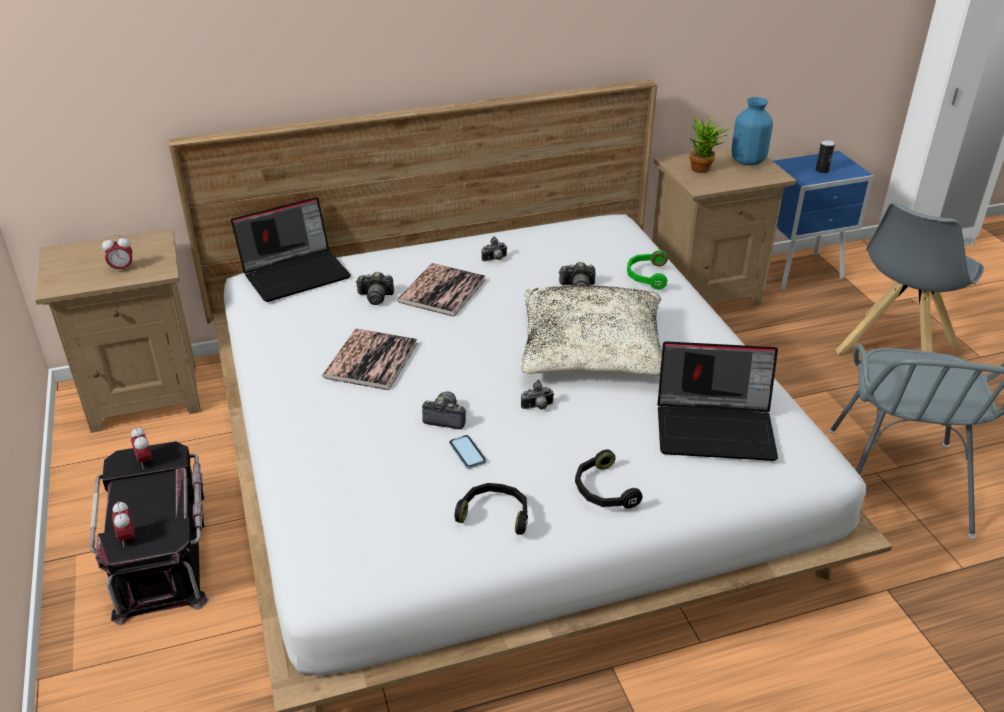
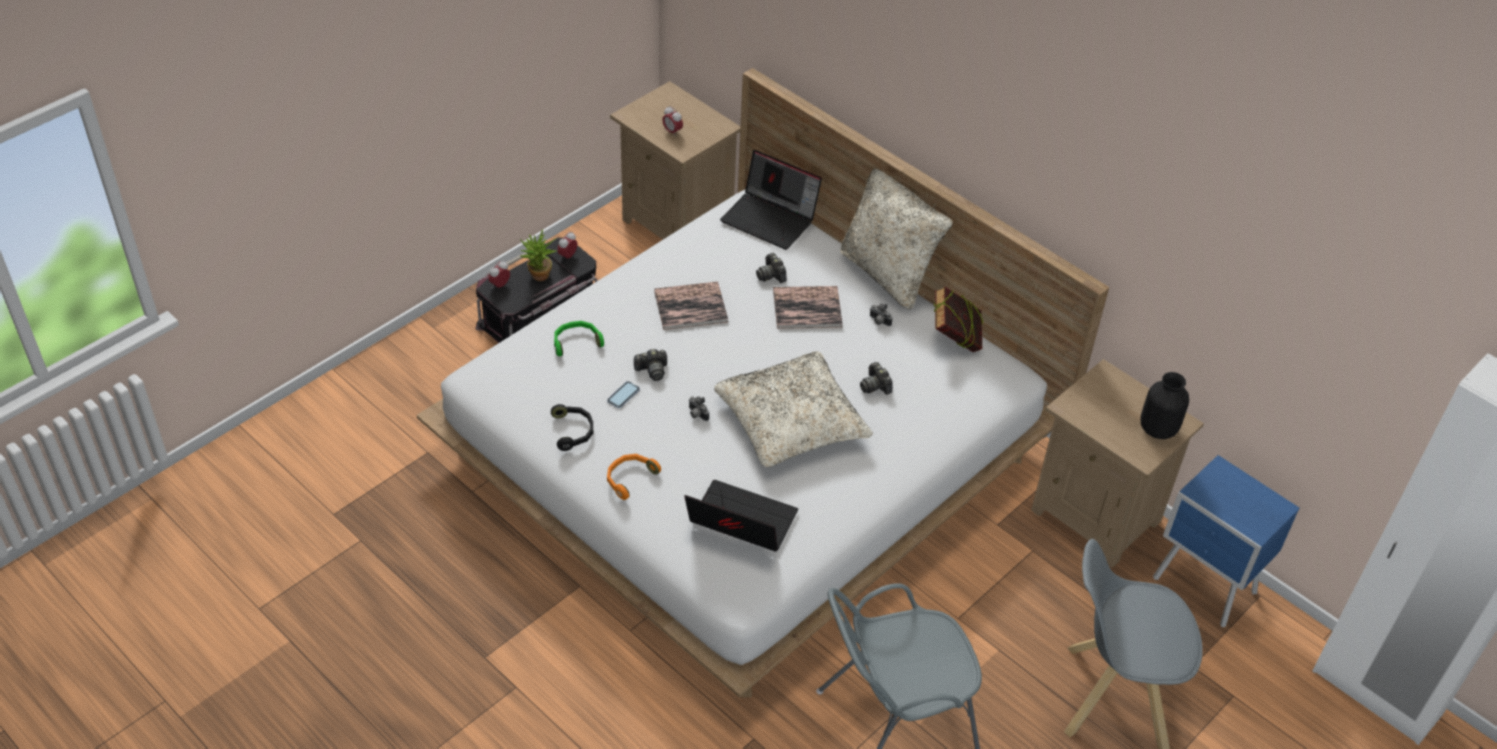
camera: 60 degrees right, 10 degrees up
camera [422,391,467,429] -> camera turned 90 degrees clockwise [633,349,667,381]
black headphones [575,450,643,509] -> orange headphones [607,454,661,500]
green headphones [627,250,668,290] -> green headphones moved to [554,321,604,356]
laptop [658,341,778,461] -> laptop turned 135 degrees clockwise [685,480,798,552]
potted plant [689,115,730,173] -> potted plant moved to [520,229,556,281]
blue vase [731,97,773,166] -> black vase [1141,372,1189,439]
can [815,140,835,173] -> none
none -> beige pillow [840,168,953,309]
none -> book [934,286,983,352]

